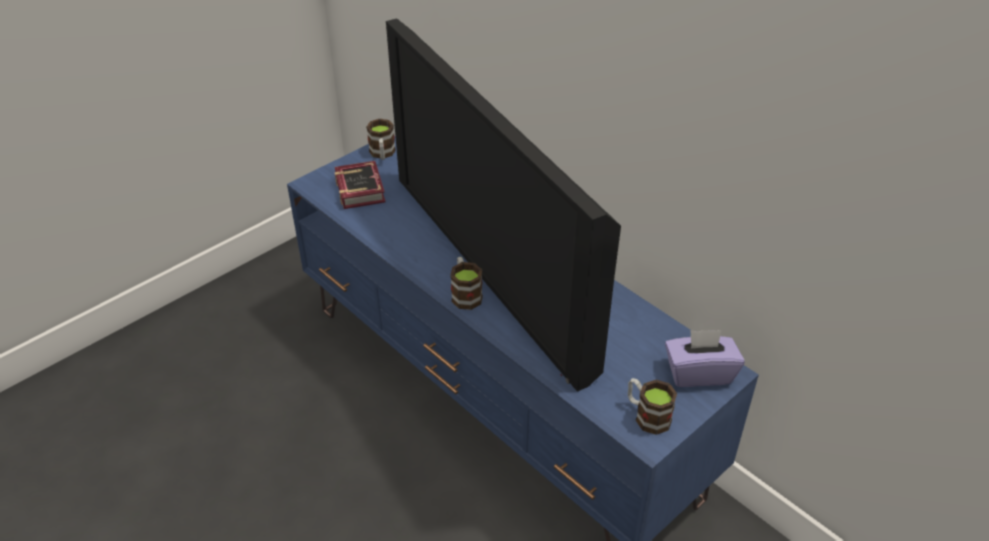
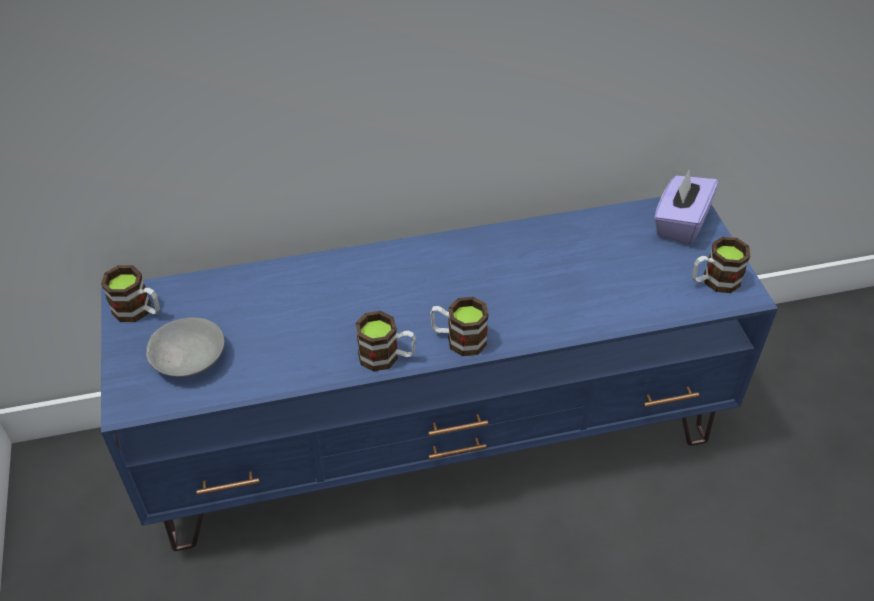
camera: 60 degrees left, 5 degrees up
book [335,161,385,209] -> grey bowl [146,317,224,377]
television [386,18,621,392] -> none
none -> mug [355,311,416,372]

